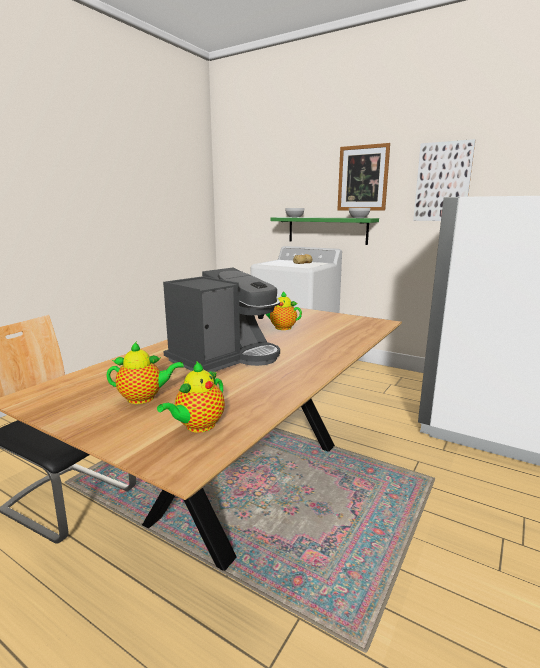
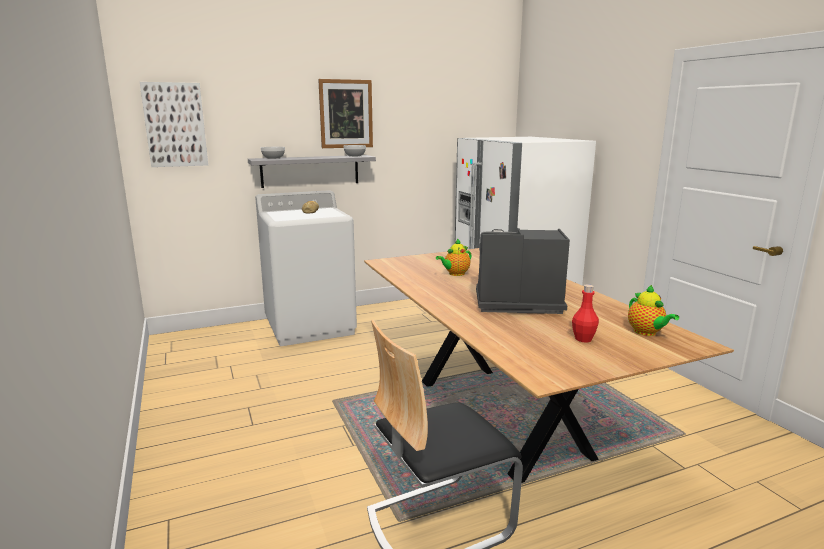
camera: 55 degrees left, 0 degrees up
teapot [106,341,184,404] -> red bottle [572,284,599,343]
coffee machine [163,267,280,372] -> coffee machine turned 75 degrees counterclockwise [476,228,570,314]
green shelf [270,217,379,245] -> grey shelf [248,155,376,188]
picture [413,139,475,221] -> picture moved to [140,82,208,167]

